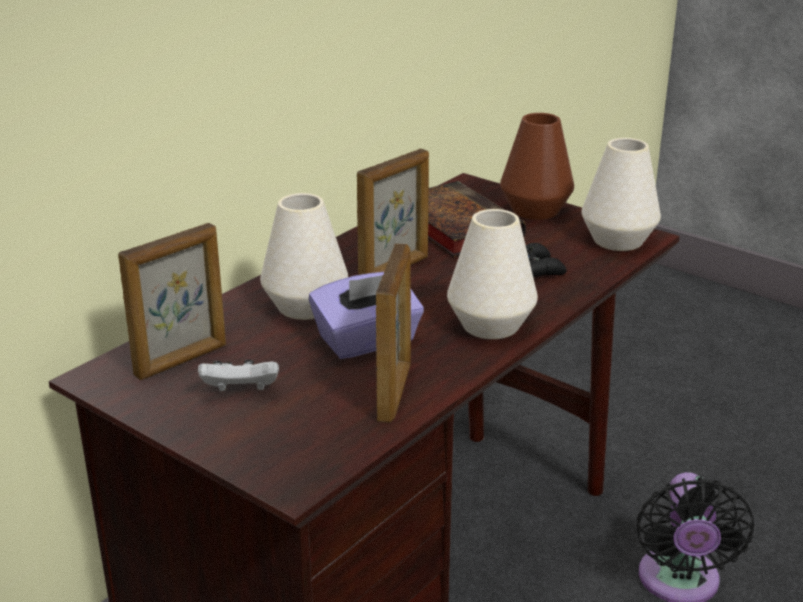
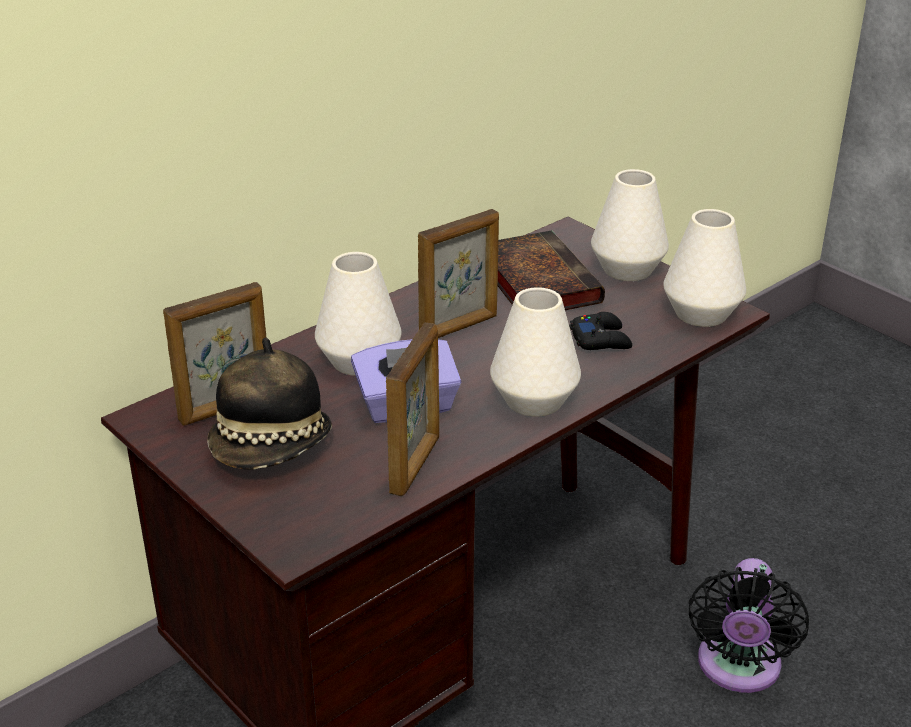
camera: 10 degrees right, 5 degrees up
white game controller [198,359,279,391] -> hat [207,338,332,470]
brown vase [500,113,574,220] -> white vase [591,169,669,281]

